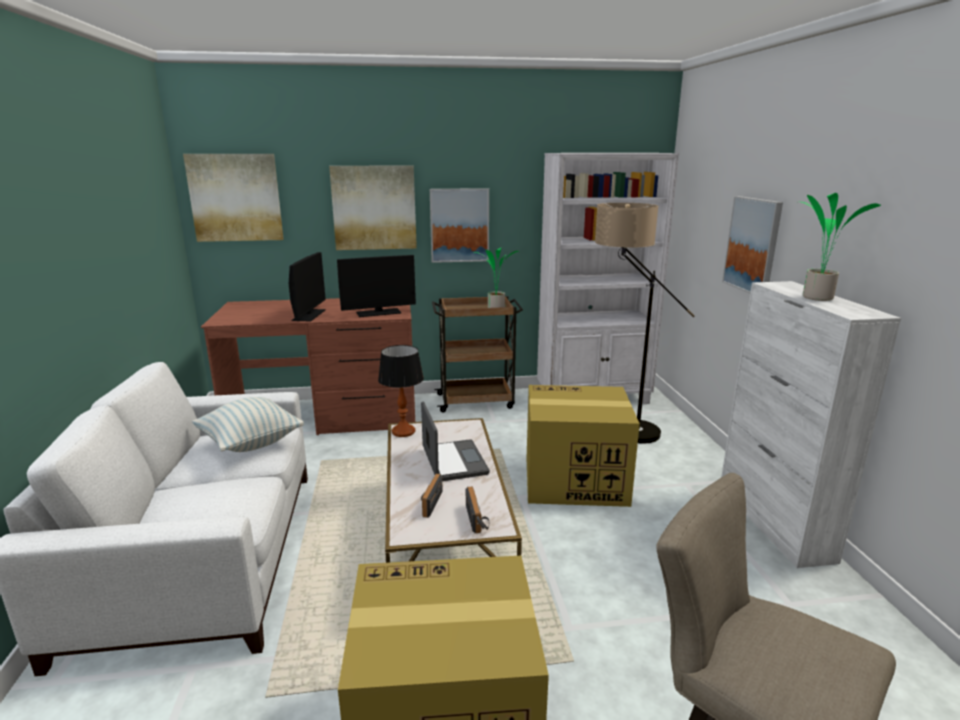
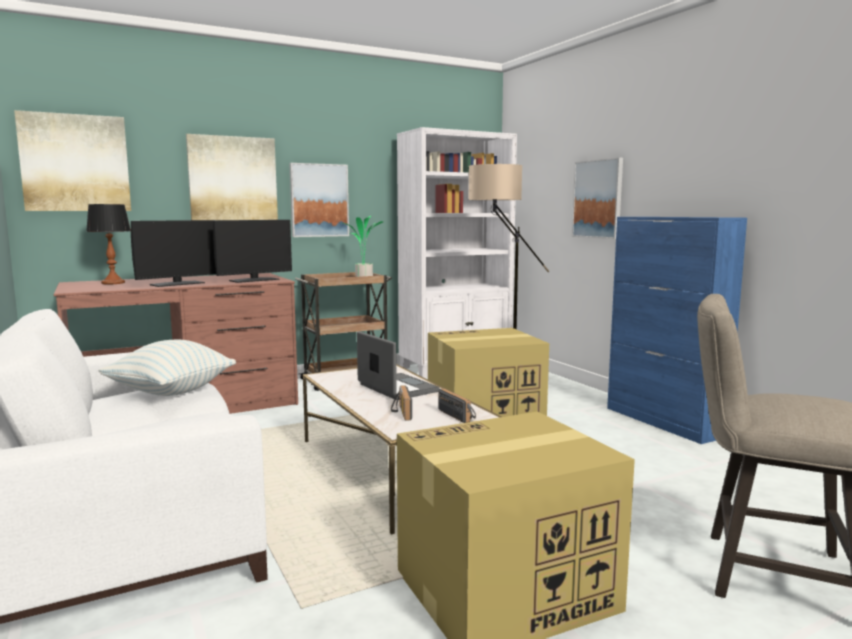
camera: 20 degrees left, 10 degrees down
monitor [289,252,326,321] -> monitor turned 60 degrees clockwise [131,220,216,287]
table lamp [378,345,424,437] -> table lamp moved to [86,204,131,284]
white cabinet [721,281,901,568] -> blue cabinet [607,217,747,444]
potted plant [801,193,881,301] -> none

